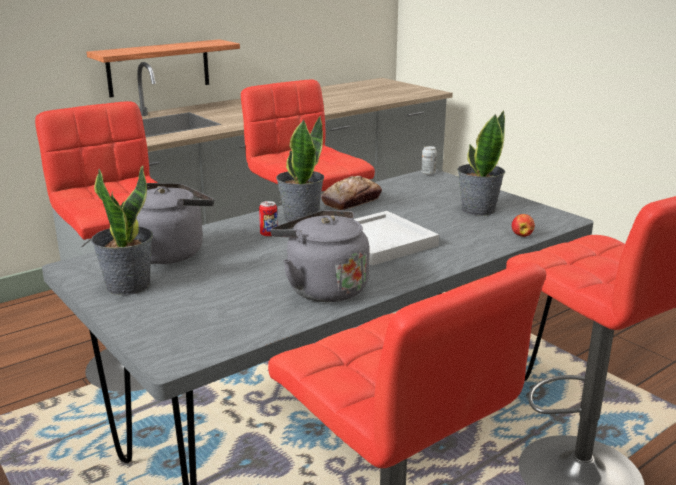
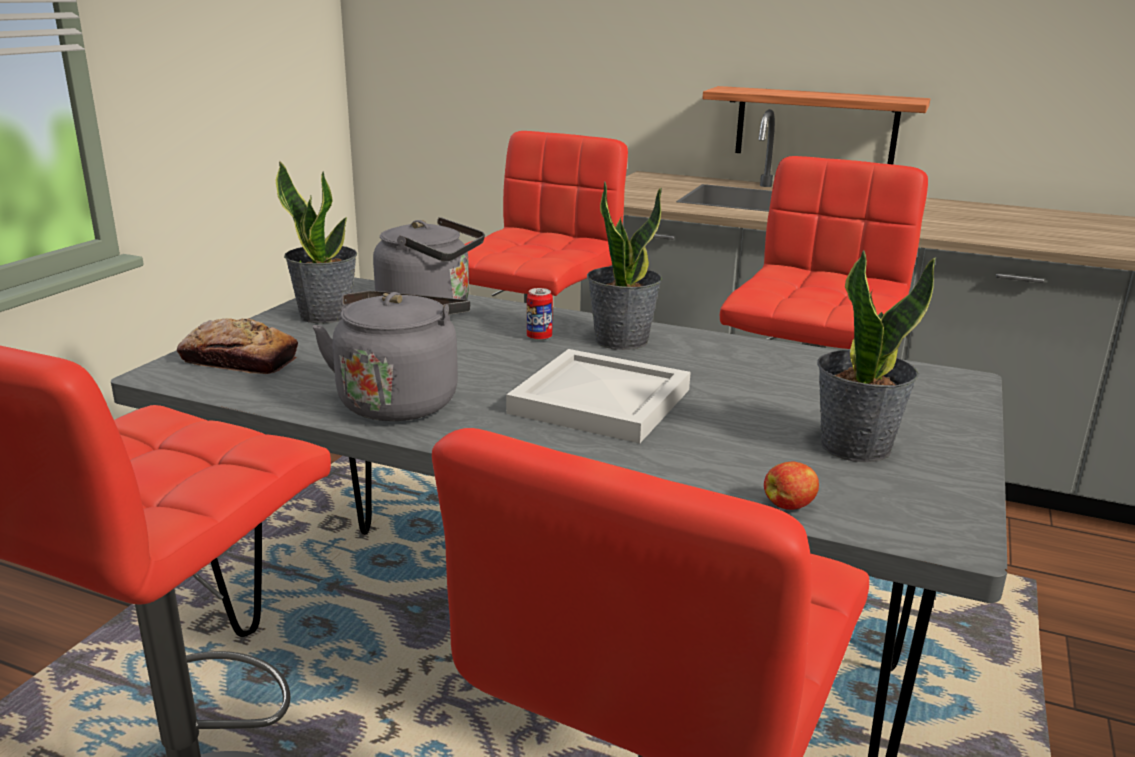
camera: 60 degrees right, 0 degrees up
bread [321,176,382,210] -> bread moved to [177,318,298,374]
can [421,146,437,175] -> none

